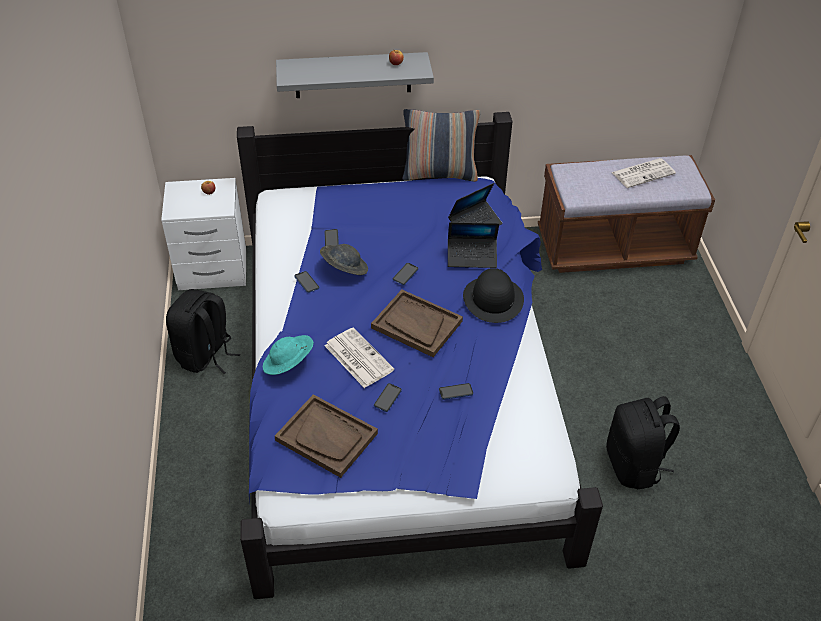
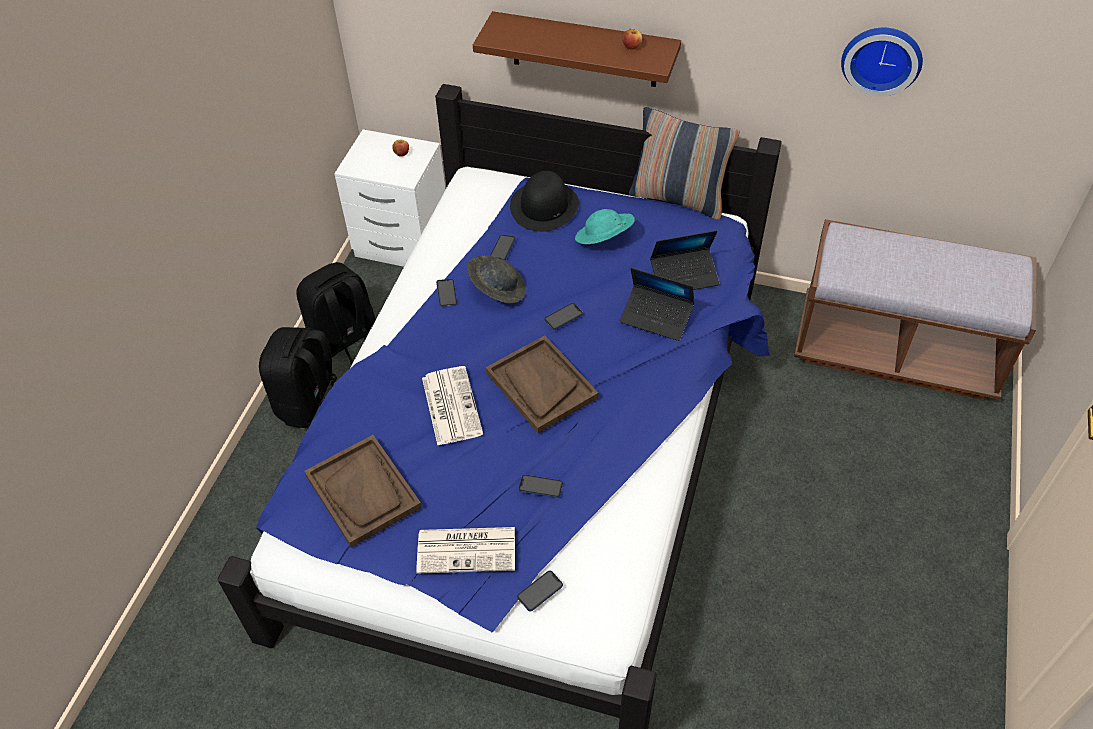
camera: 25 degrees right, 5 degrees up
turquoise hat [263,335,314,375] -> turquoise hat moved to [575,209,635,244]
grey shelf [276,52,434,98] -> brown shelf [473,11,681,87]
phone [374,383,402,412] -> phone moved to [517,570,563,611]
black hat [463,268,524,323] -> black hat moved to [510,171,579,232]
black backpack [606,396,680,489] -> black backpack moved to [259,327,337,428]
newspaper [612,158,676,188] -> newspaper moved to [416,527,515,574]
none -> wall clock [841,28,923,97]

